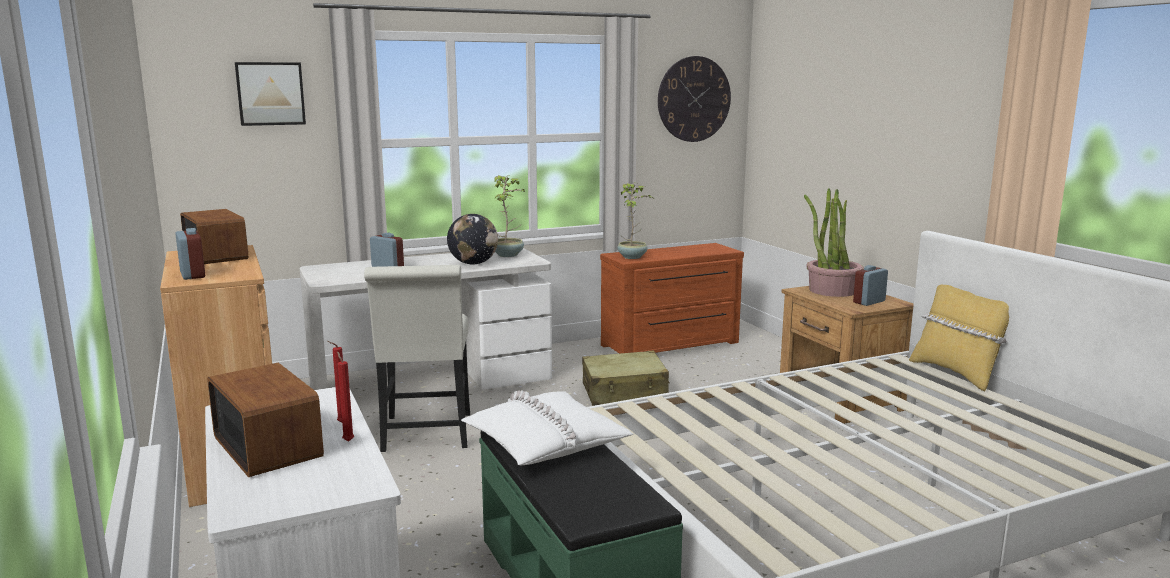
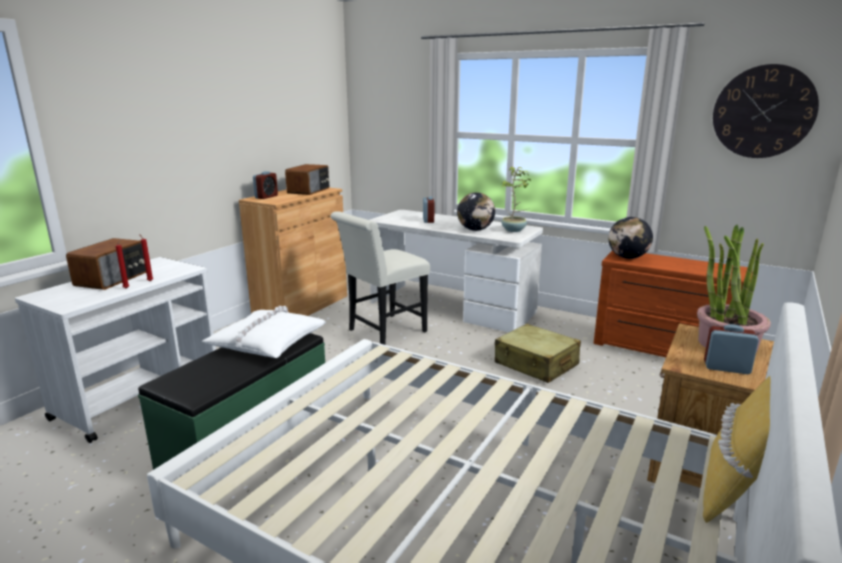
camera: 55 degrees right, 5 degrees up
picture [235,62,306,126] -> none
potted plant [617,182,653,259] -> globe [608,217,653,259]

